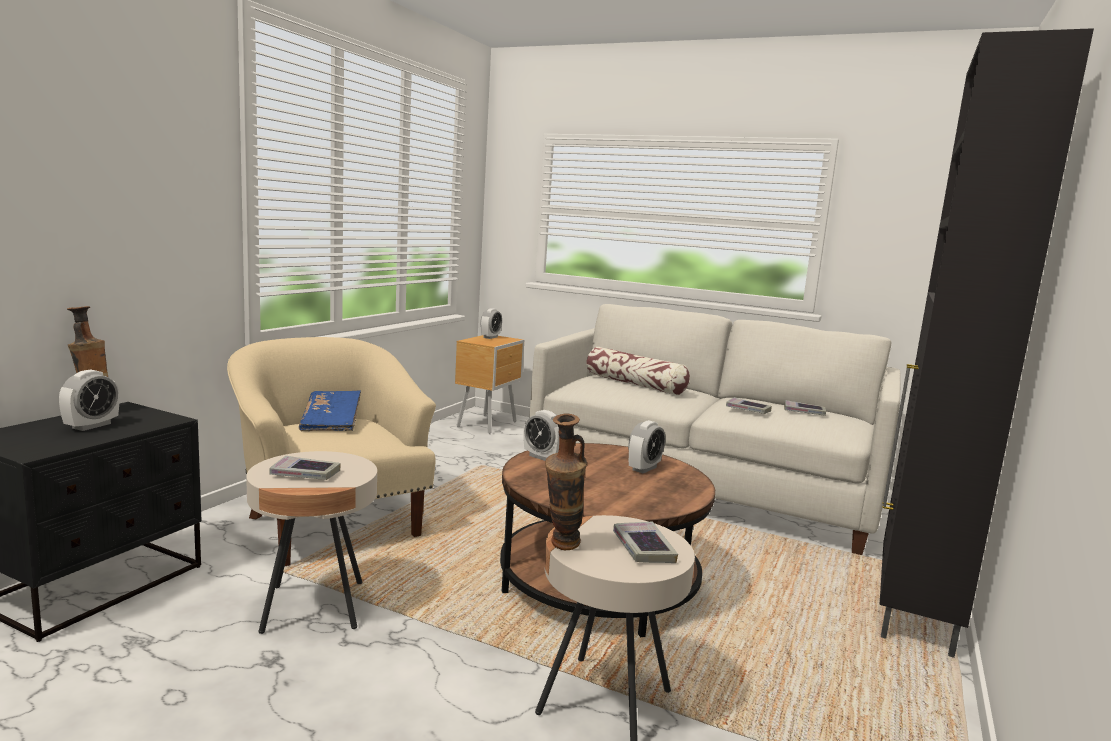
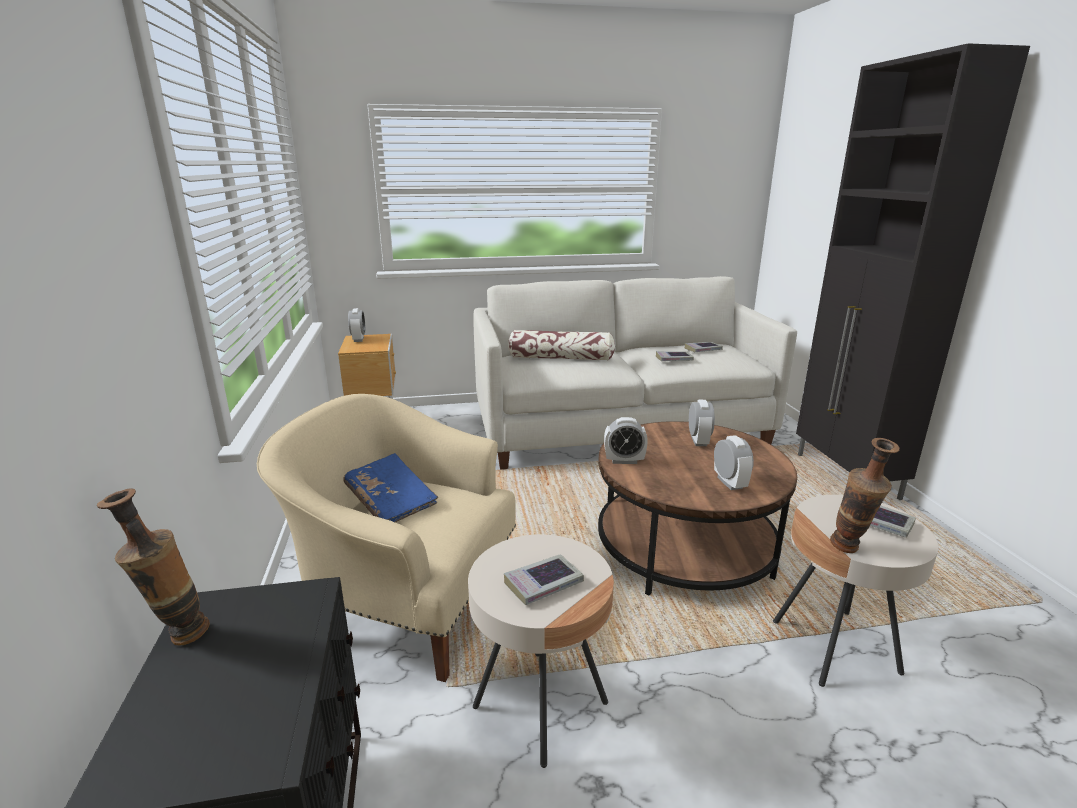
camera: 35 degrees left, 10 degrees up
alarm clock [59,370,119,431] -> alarm clock moved to [714,436,754,490]

